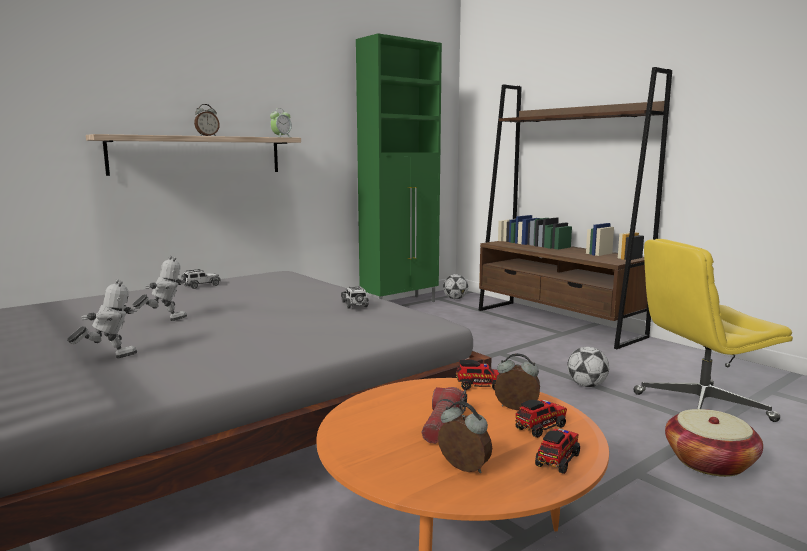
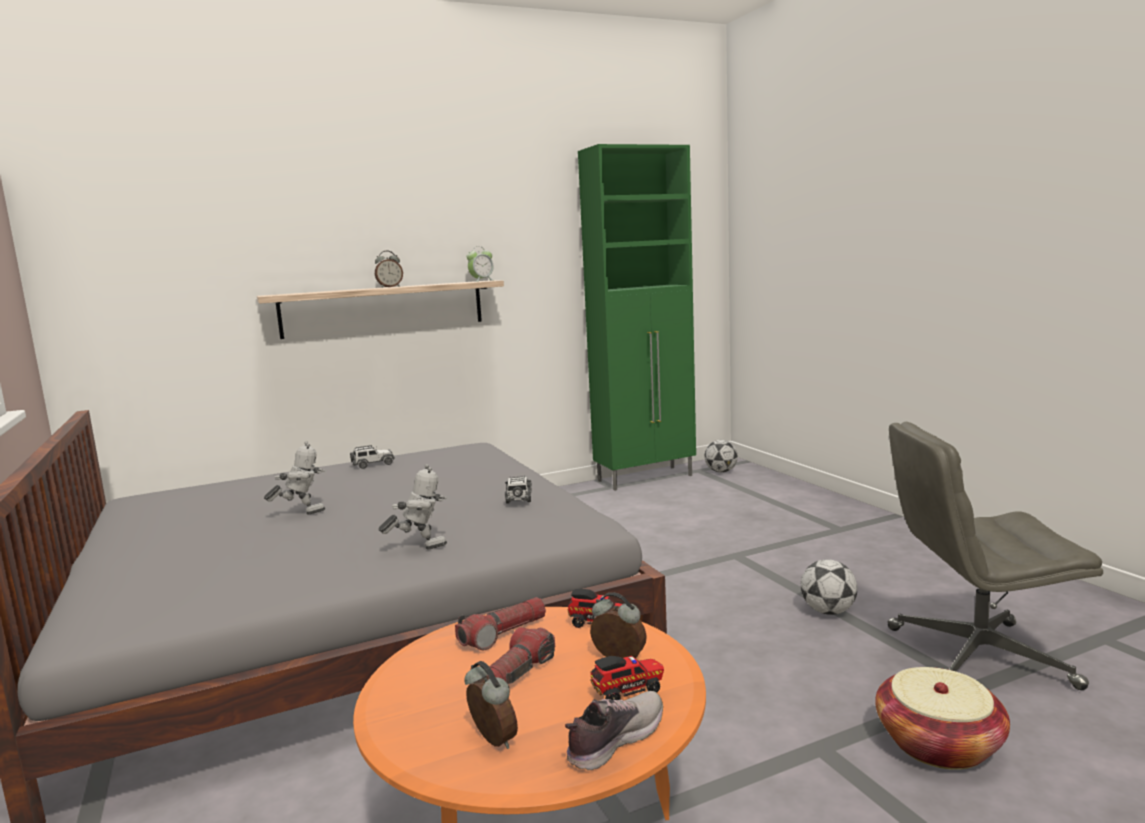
camera: 15 degrees right, 0 degrees up
toy robot [67,279,137,358] -> toy robot moved to [379,464,447,549]
brown bookcase [479,67,672,349] -> none
toy truck [535,429,580,474] -> shoe [565,691,663,770]
yellow office chair [633,239,793,422] -> grey office chair [888,422,1103,690]
none -> flashlight [455,597,546,651]

